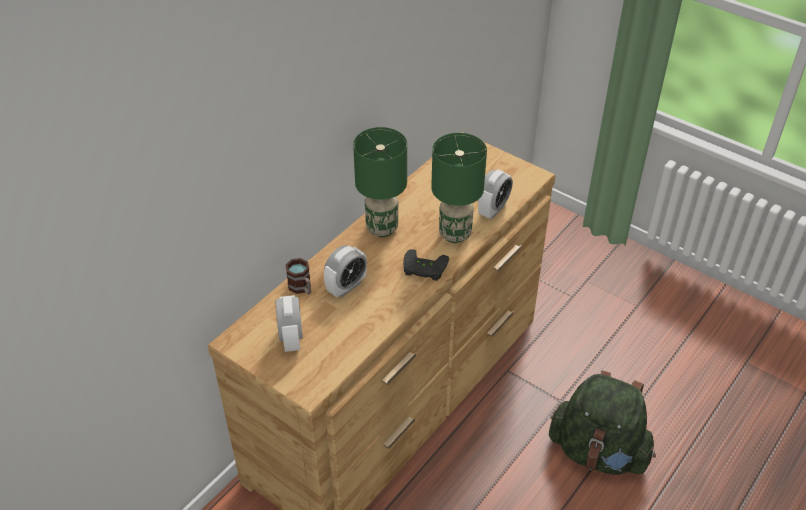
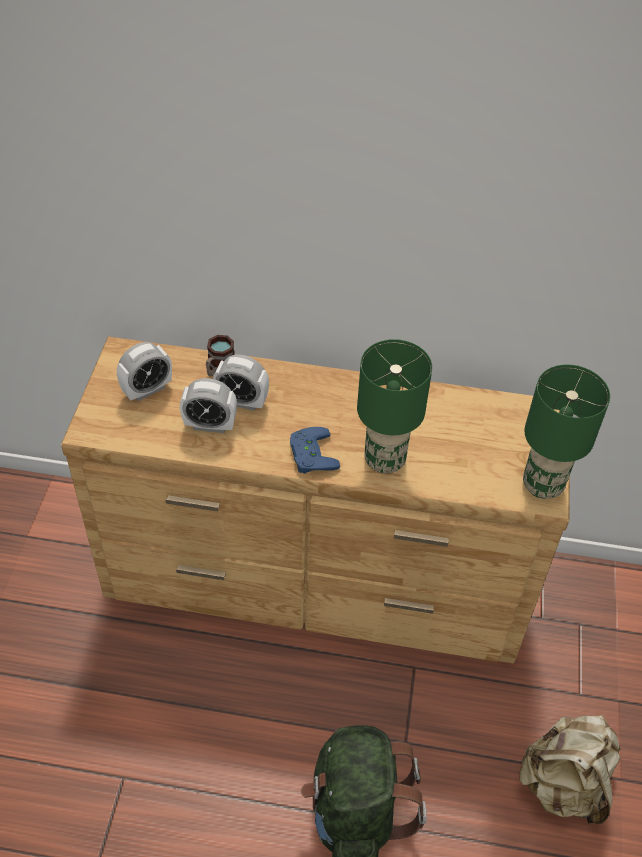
camera: 60 degrees right, 5 degrees up
green table lamp [353,127,407,237] -> green table lamp moved to [523,364,610,499]
black game controller [403,249,449,281] -> blue game controller [290,427,340,474]
alarm clock [478,169,513,219] -> alarm clock moved to [180,378,237,433]
none -> beige backpack [520,715,620,825]

